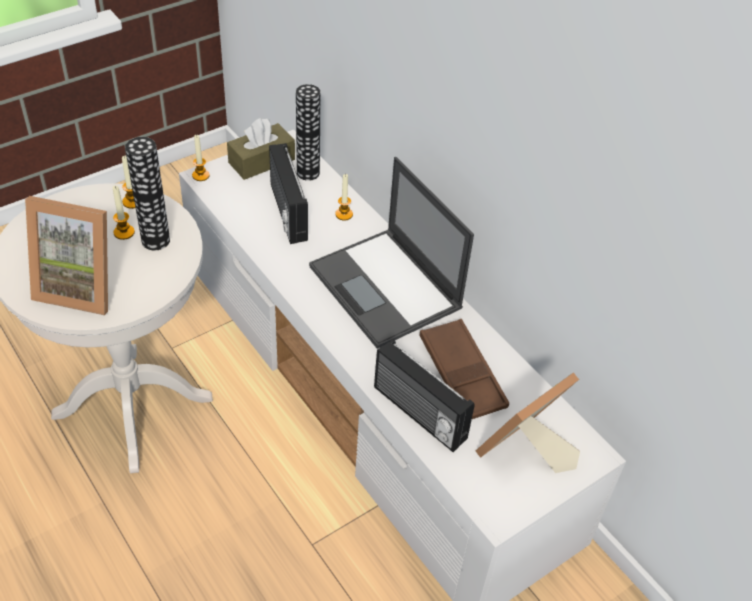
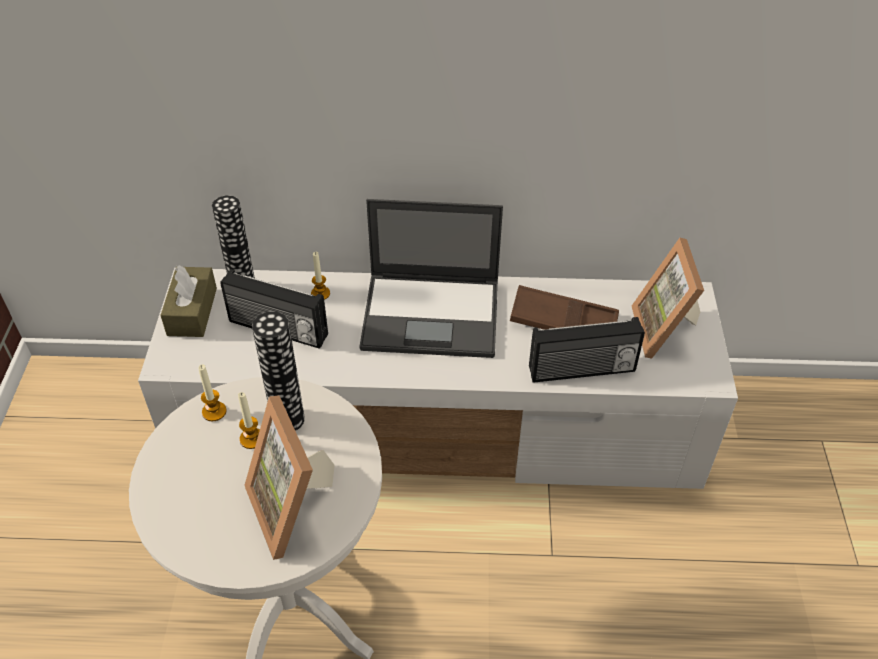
camera: 50 degrees left, 0 degrees up
picture frame [25,196,108,315] -> picture frame turned 105 degrees clockwise [244,395,335,560]
candle [192,135,210,181] -> none

